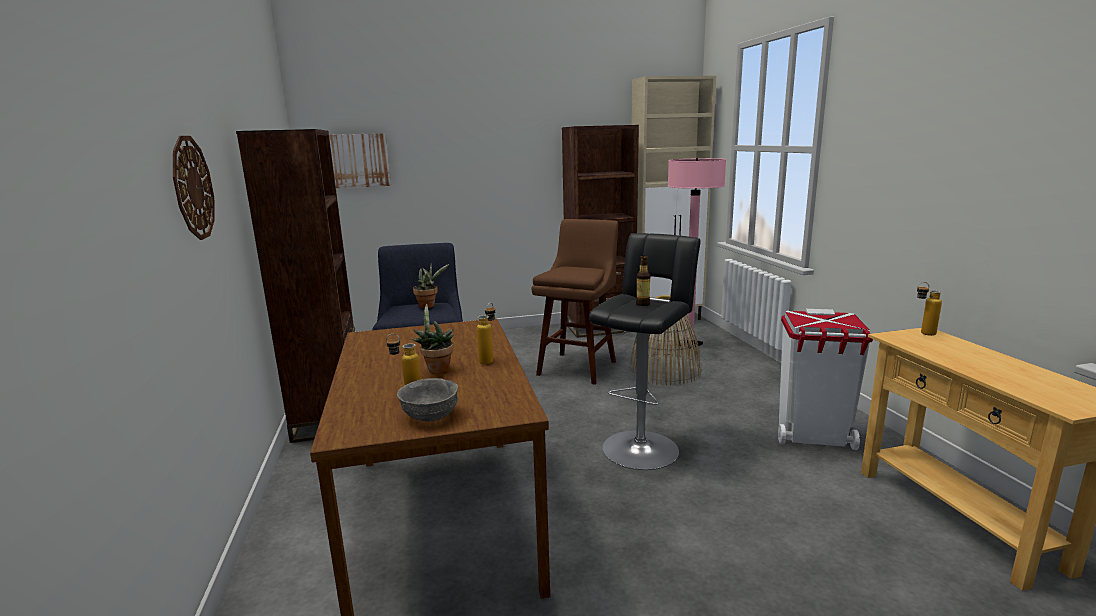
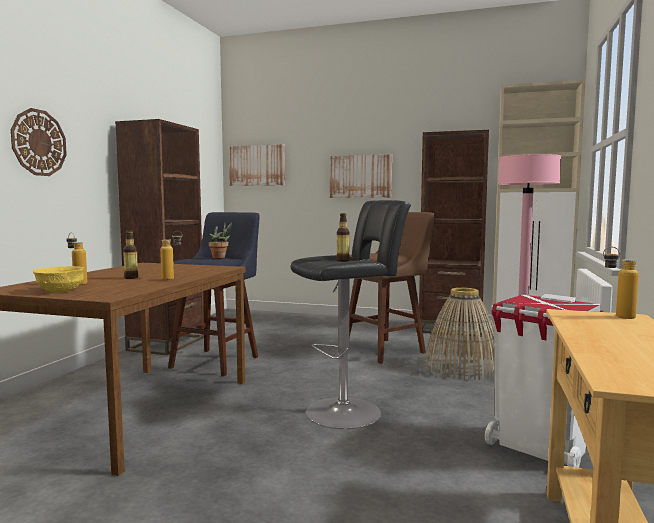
camera: 30 degrees right, 10 degrees down
grey bowl [397,378,458,422] -> yellow bowl [33,266,85,292]
potted plant [412,304,454,374] -> bottle [123,230,138,279]
none -> picture [330,154,392,198]

